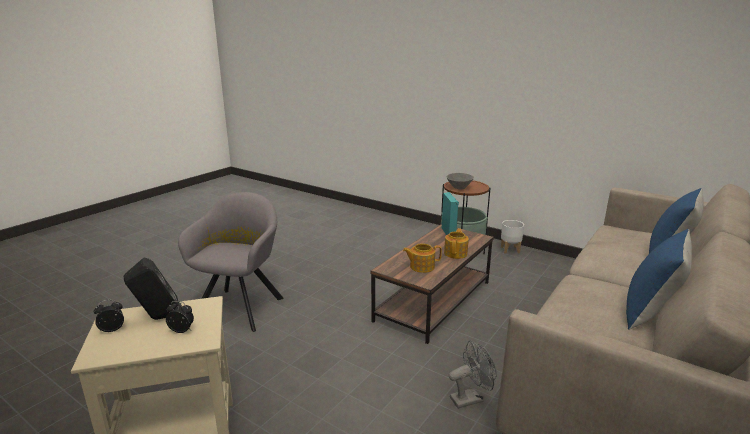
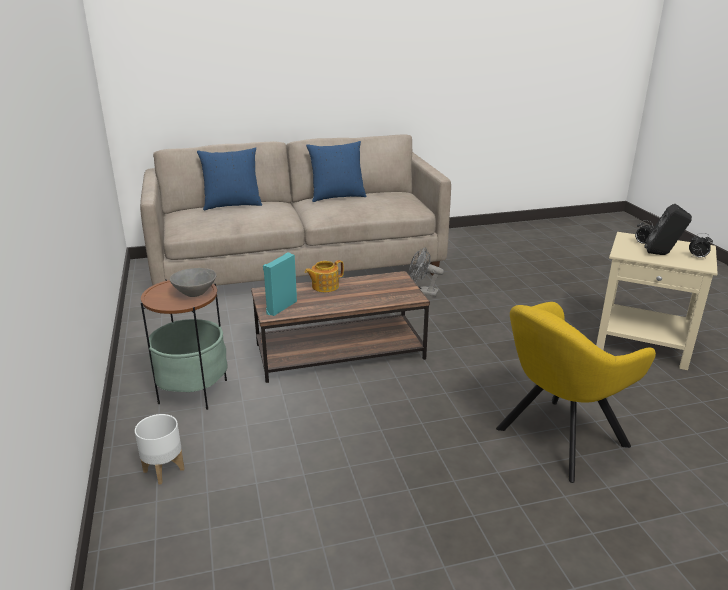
camera: 140 degrees left, 5 degrees up
grey armchair [178,192,283,332] -> yellow armchair [496,302,656,483]
teapot [403,243,442,273] -> none
white planter [501,220,524,254] -> white planter moved to [135,414,184,485]

